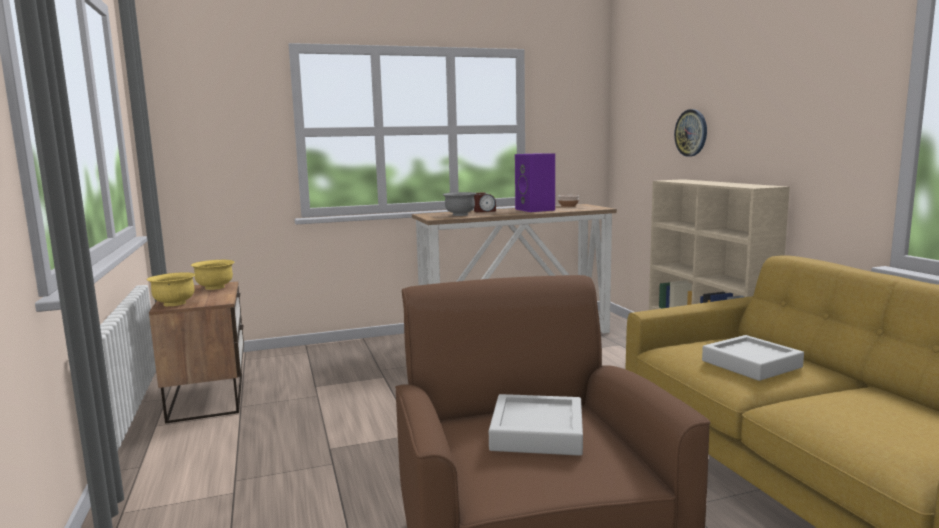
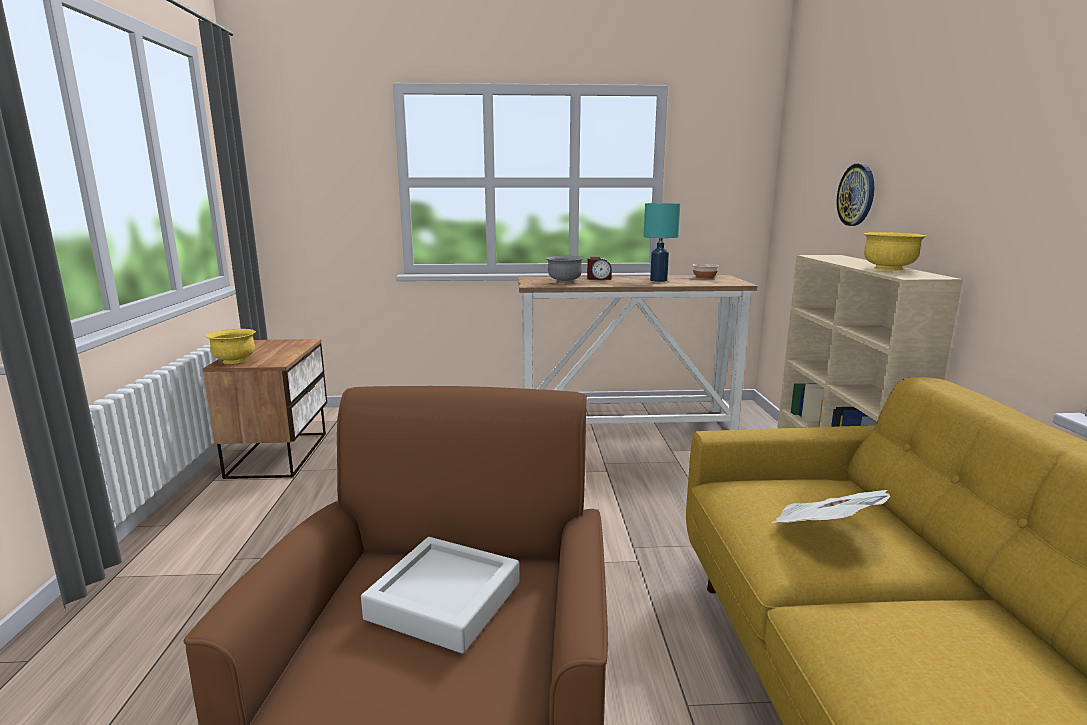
camera: 15 degrees right, 5 degrees up
yellow bowl [191,260,235,290] -> yellow bowl moved to [863,232,927,271]
purple speaker [515,153,555,212] -> turquoise table lamp [644,203,680,282]
grey tray [702,335,804,381] -> newspaper [771,490,890,523]

